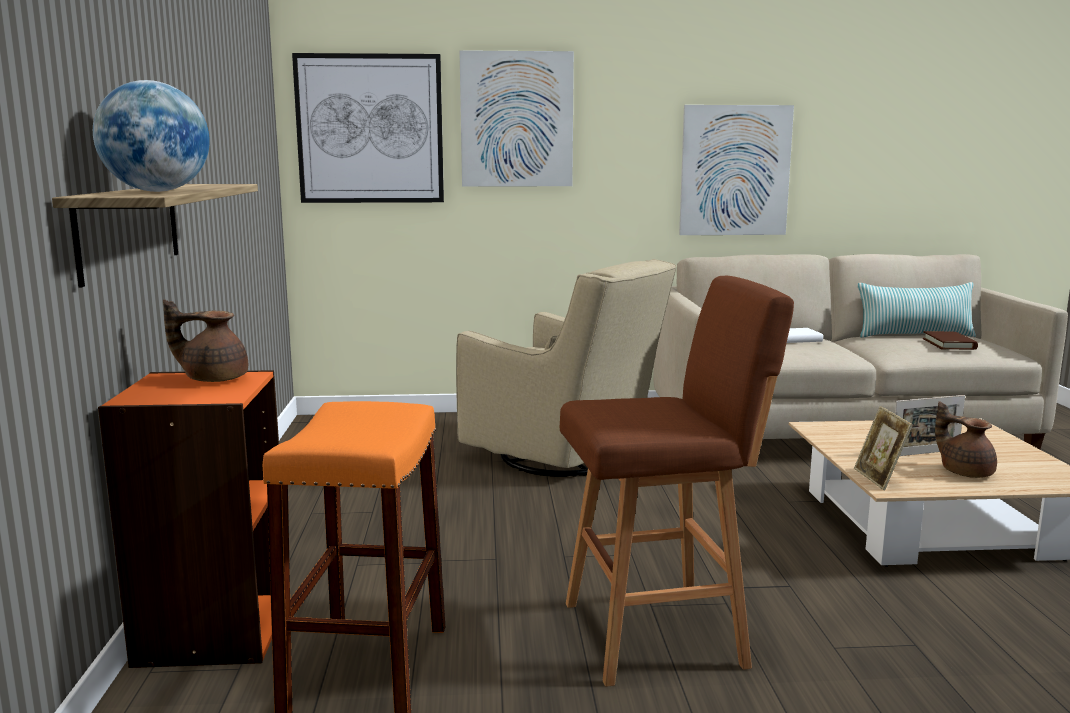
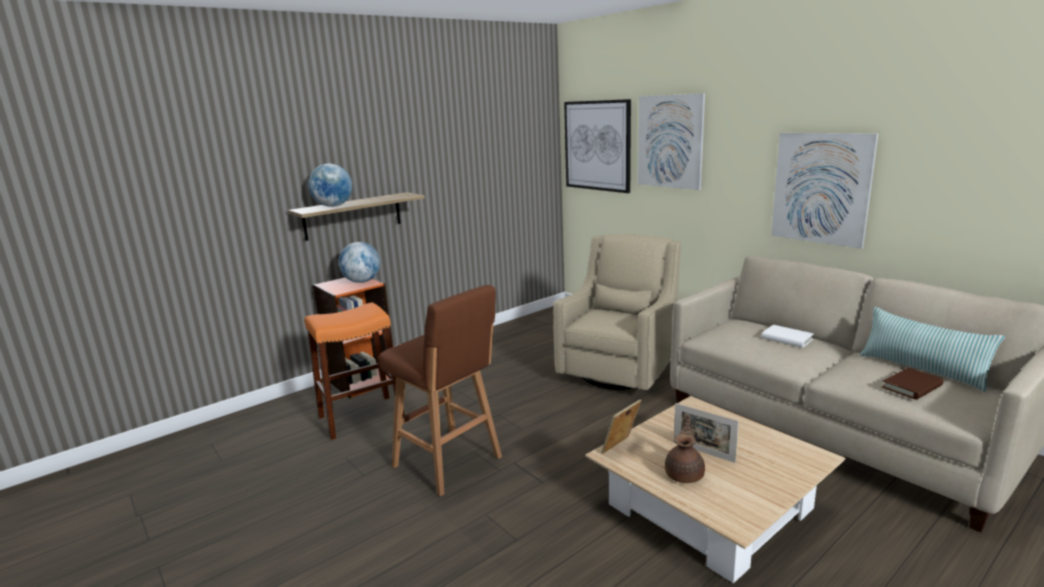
camera: 55 degrees right, 5 degrees up
brown teapot [163,299,248,382] -> globe [338,242,380,283]
beige armchair [456,259,676,477] -> beige armchair turned 150 degrees counterclockwise [553,234,681,390]

